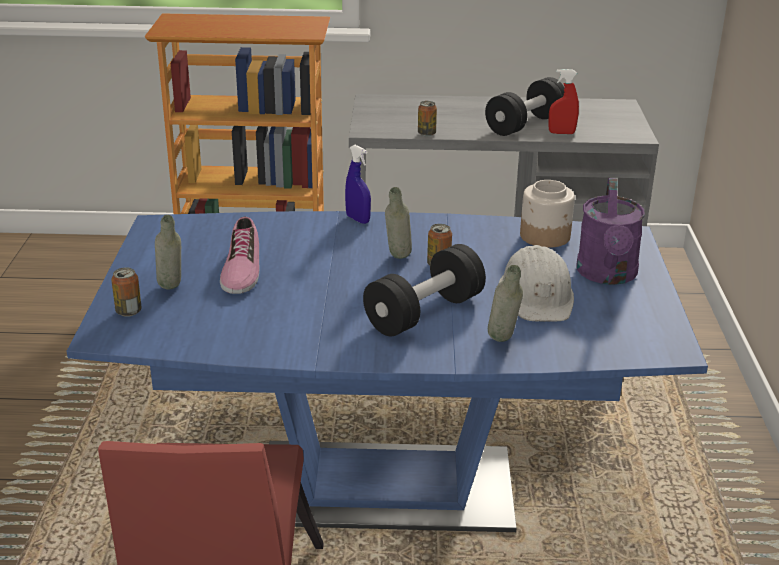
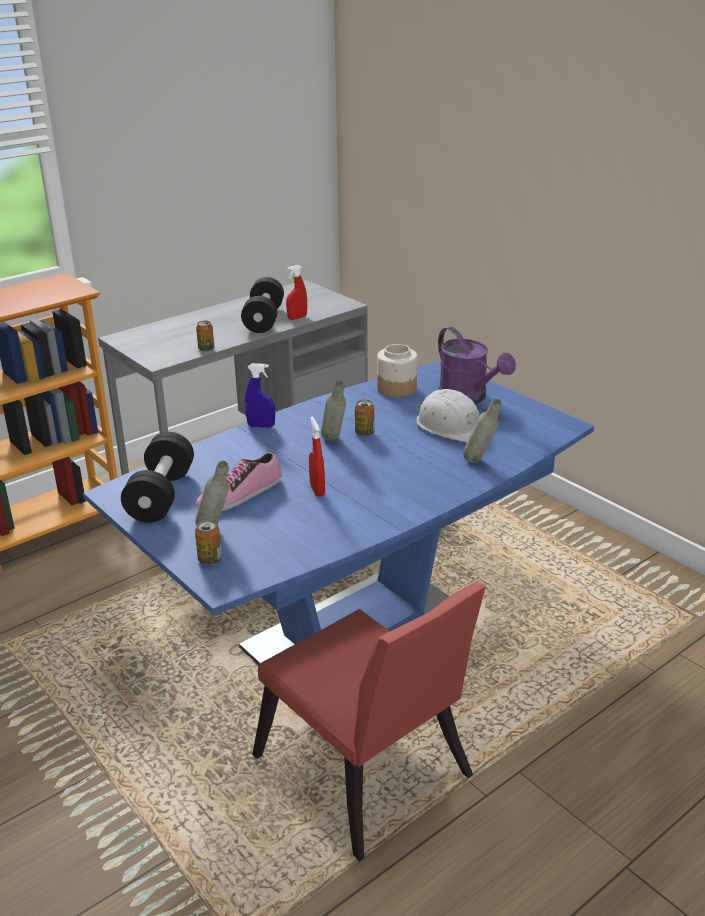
camera: 40 degrees left, 0 degrees up
shoe [220,216,259,294] -> shoe turned 90 degrees clockwise [196,452,282,511]
black dumbbell [363,244,486,337] -> black dumbbell moved to [121,432,194,523]
none -> red spray bottle [309,417,325,497]

